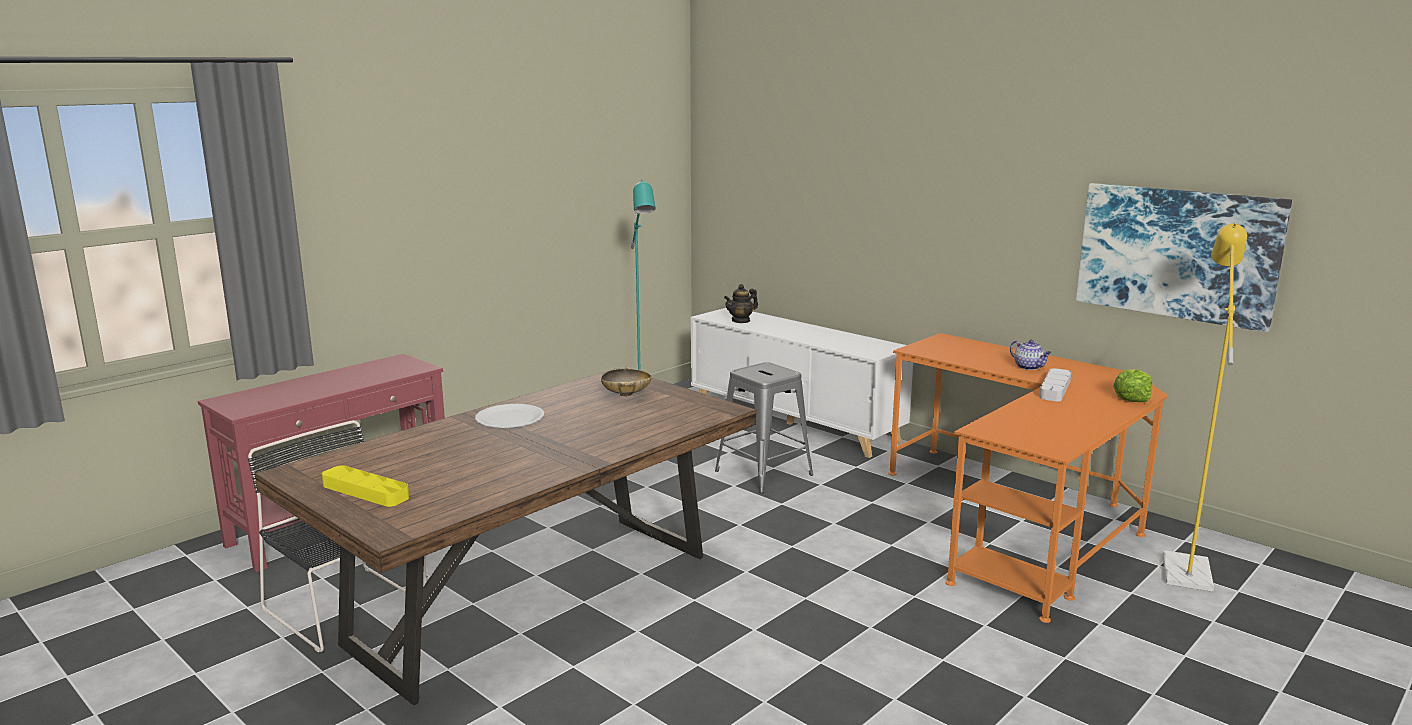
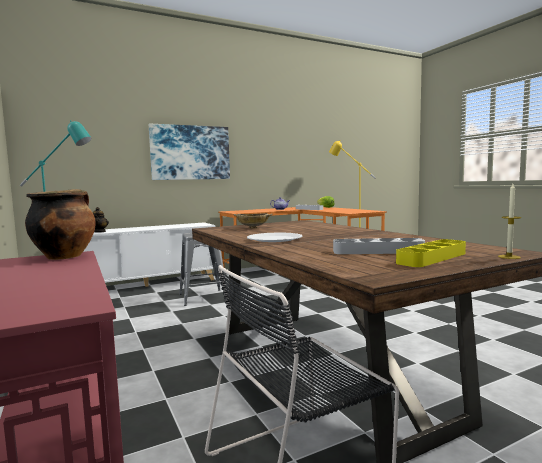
camera: 70 degrees left, 10 degrees down
picture [1076,183,1292,332] -> picture moved to [149,124,230,180]
none -> cooking pot [25,189,96,260]
none -> grey tray [333,238,425,254]
none -> candle [498,184,521,259]

